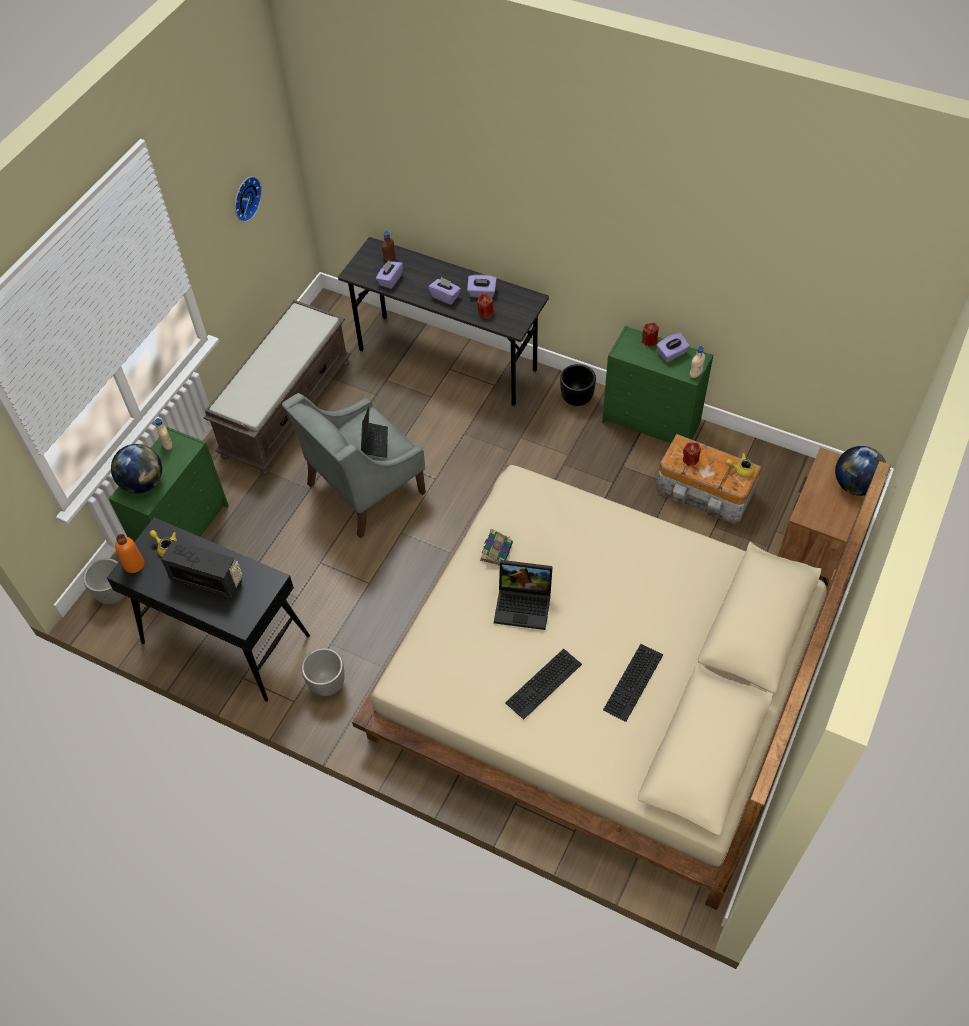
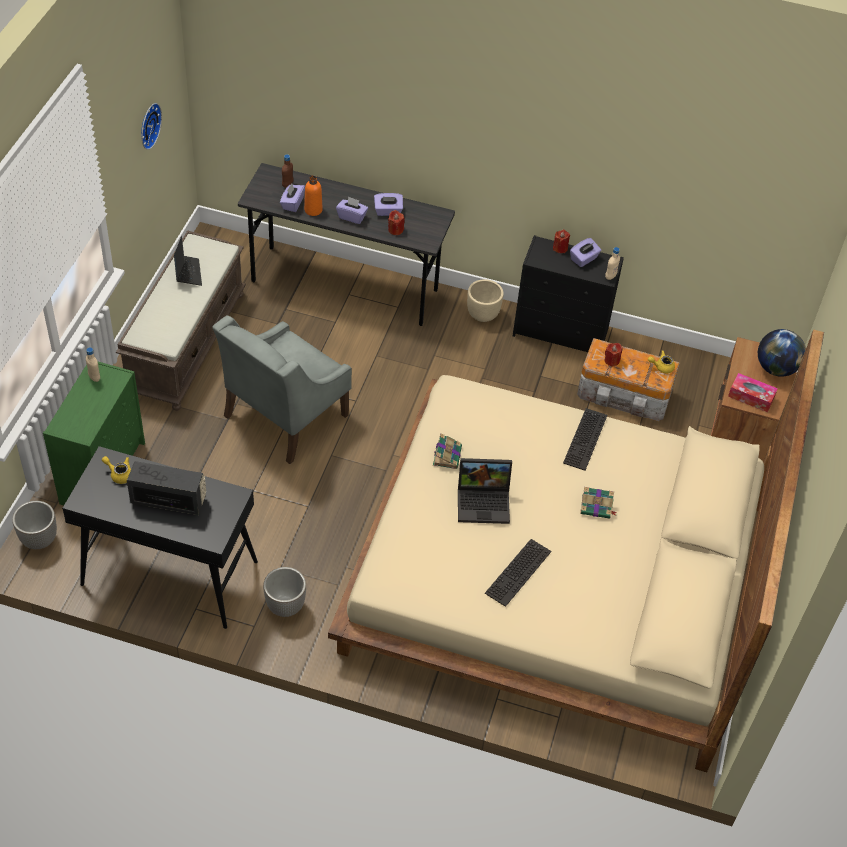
camera: 15 degrees left, 5 degrees down
globe [111,444,162,493] -> none
orange bottle [115,534,144,573] -> orange bottle moved to [304,176,322,216]
laptop [361,406,388,458] -> laptop moved to [174,236,202,286]
black planter [560,364,596,406] -> beige planter [467,279,504,322]
green dresser [602,325,714,443] -> black dresser [513,235,624,352]
keyboard [603,644,663,722] -> keyboard moved to [563,408,608,471]
none -> book [580,487,617,519]
none -> tissue box [728,373,778,412]

